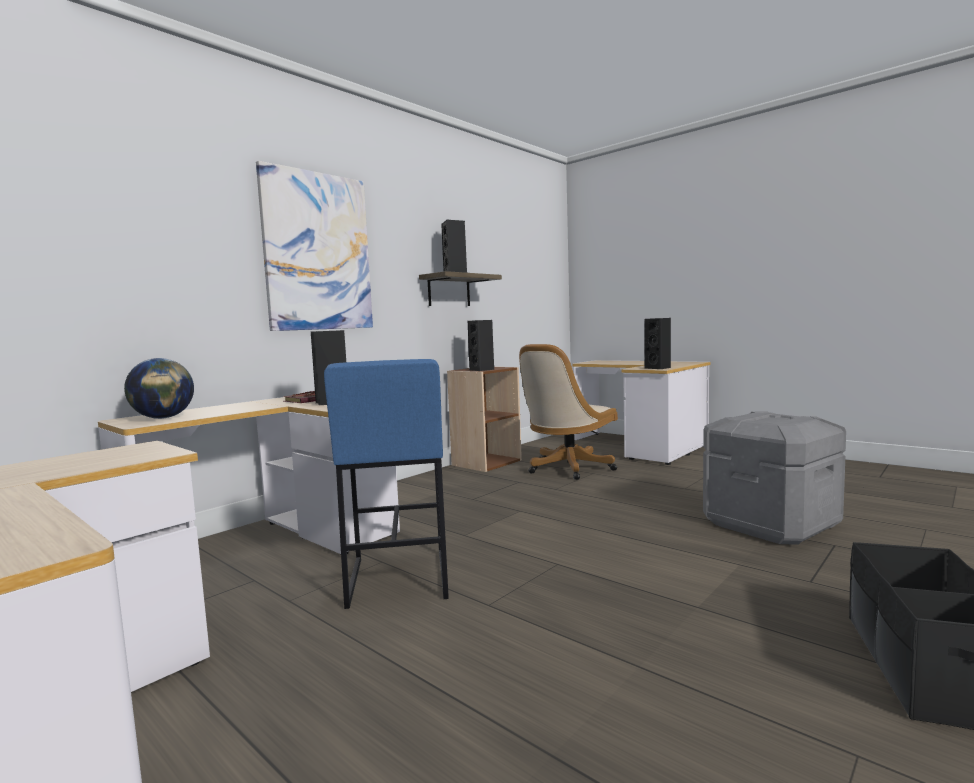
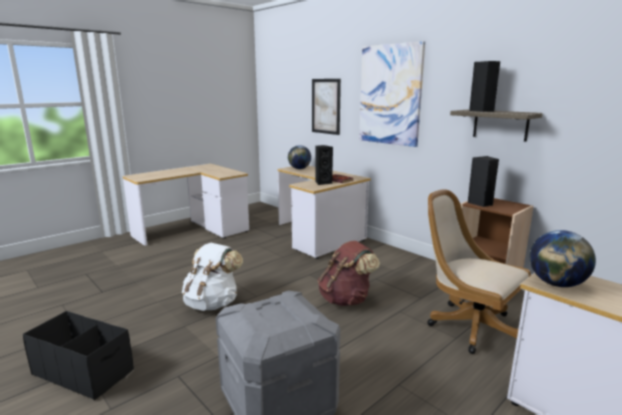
camera: 95 degrees right, 10 degrees up
blue stool [324,359,449,609] -> none
black speaker [644,318,671,369] -> globe [530,230,596,287]
none -> white backpack [182,243,243,311]
none -> picture [312,79,341,135]
none -> brown backpack [318,241,380,306]

